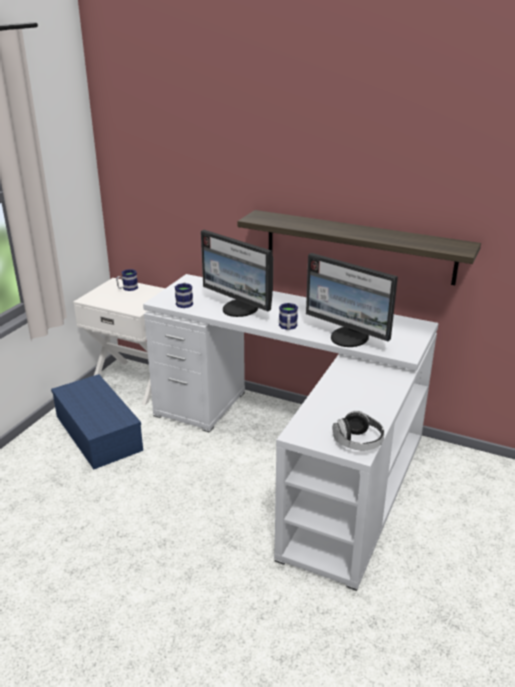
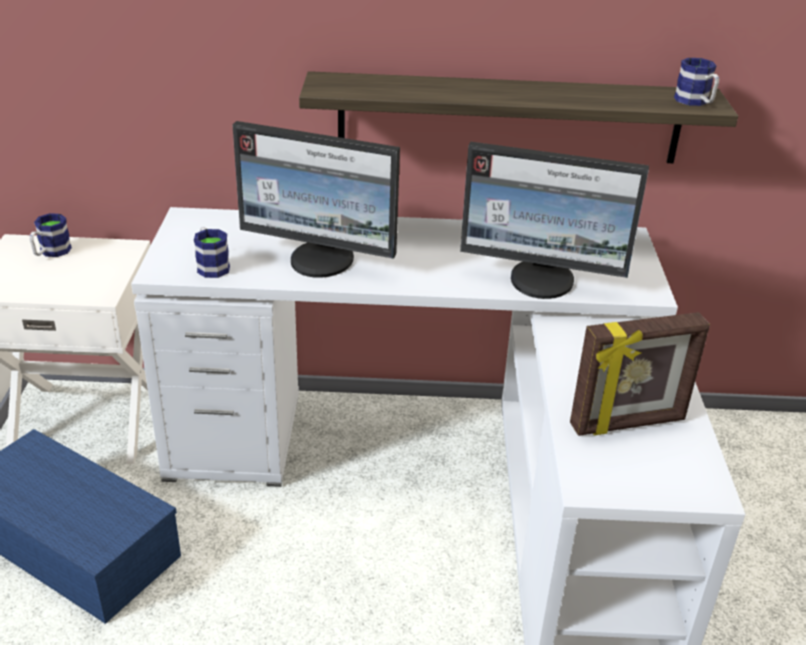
camera: 25 degrees left, 5 degrees up
mug [279,303,298,330] -> mug moved to [674,58,719,106]
headphones [333,411,385,450] -> none
none -> picture frame [570,312,710,436]

